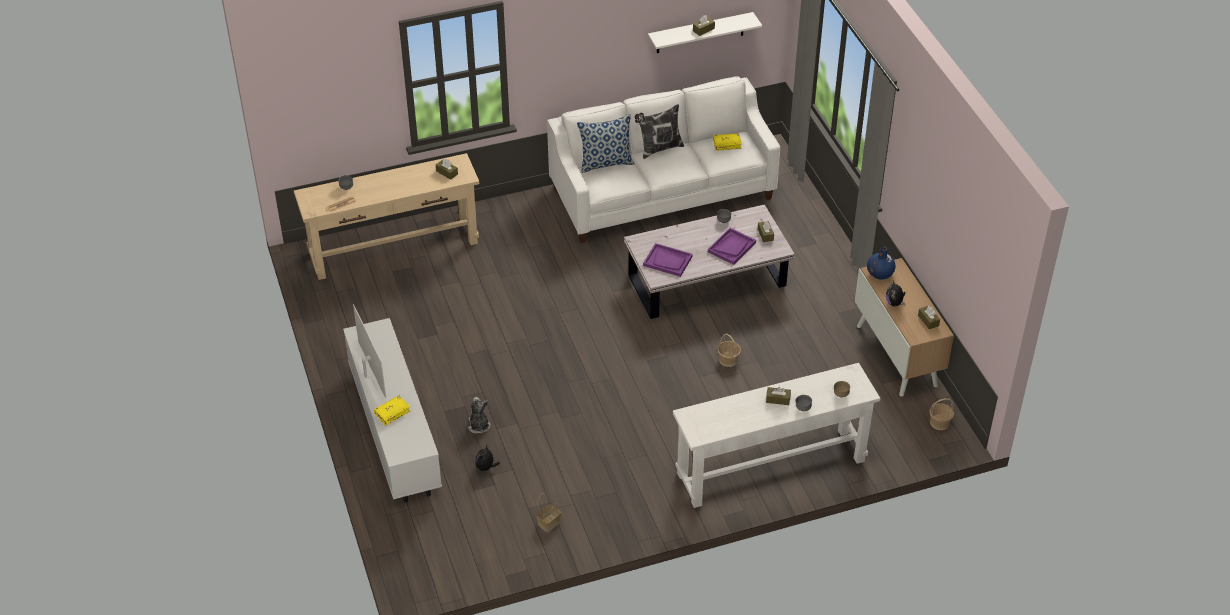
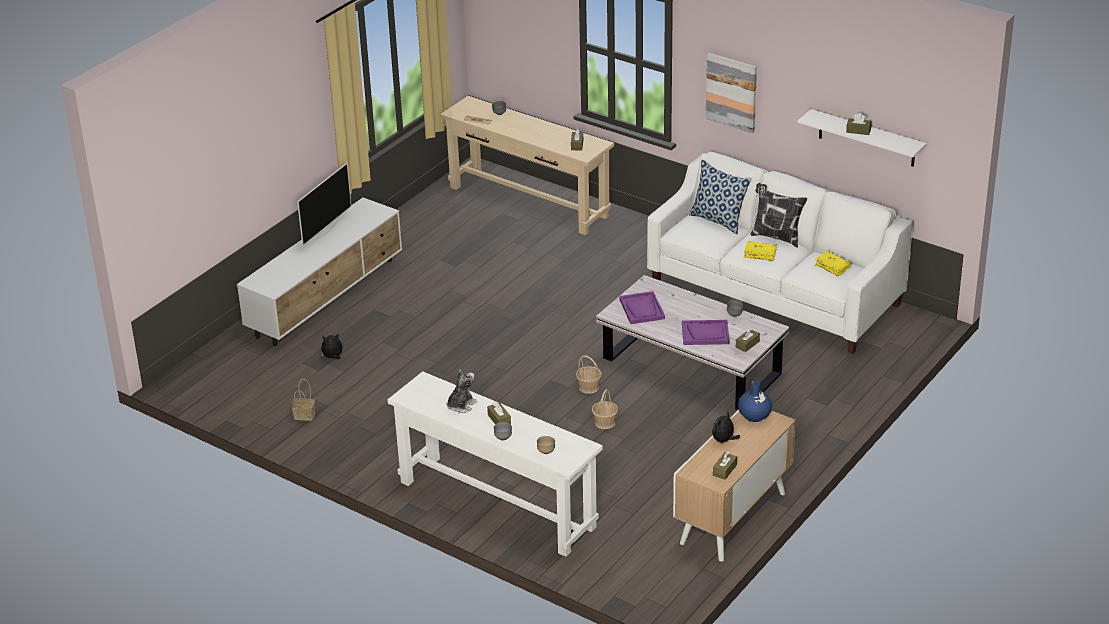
camera: 55 degrees right, 10 degrees down
yellow book [374,395,410,426] -> yellow book moved to [744,241,777,261]
plush toy [468,397,491,434] -> plush toy moved to [446,369,478,413]
basket [929,398,954,430] -> basket moved to [576,355,602,394]
none -> picture [706,53,757,133]

